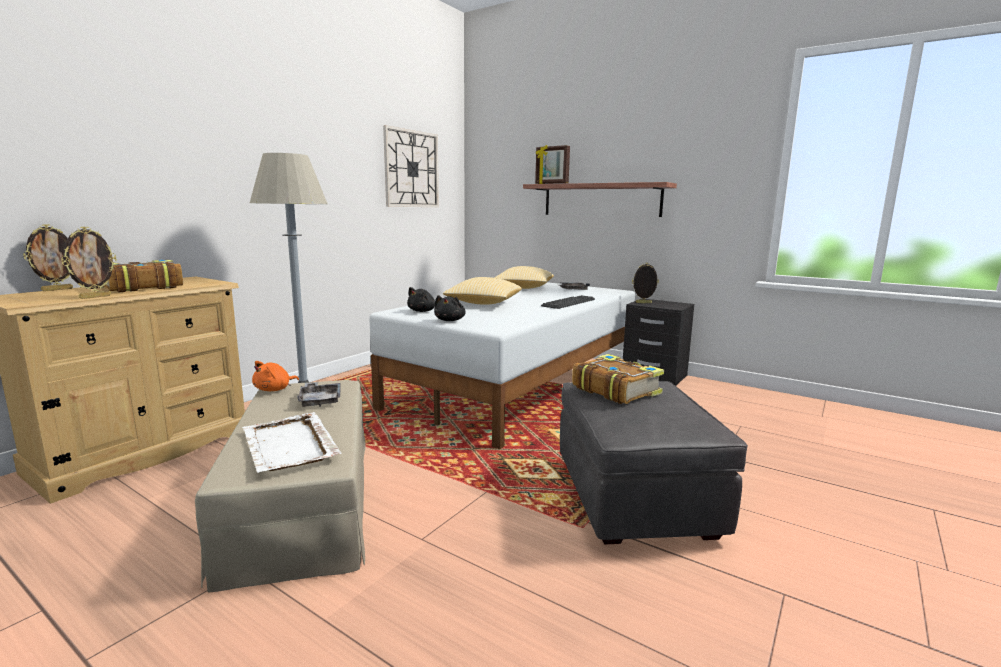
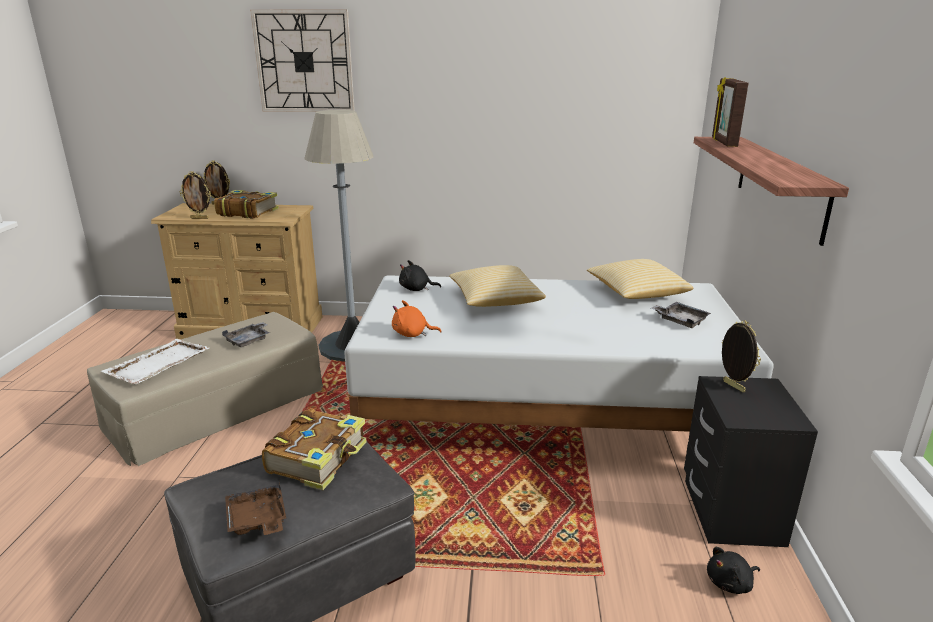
camera: 60 degrees right, 10 degrees up
orange plush toy [252,361,299,391] -> orange plush toy moved to [392,300,442,337]
wall clock [383,125,439,207] -> wall clock moved to [250,9,355,112]
black plush toy [434,295,466,321] -> black plush toy moved to [707,547,760,594]
keyboard [541,295,595,309] -> none
none -> brown tray [225,482,286,535]

